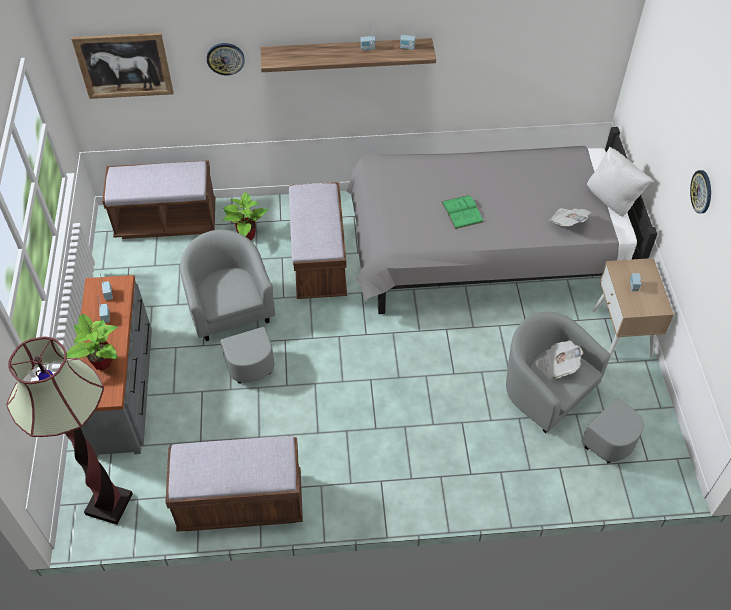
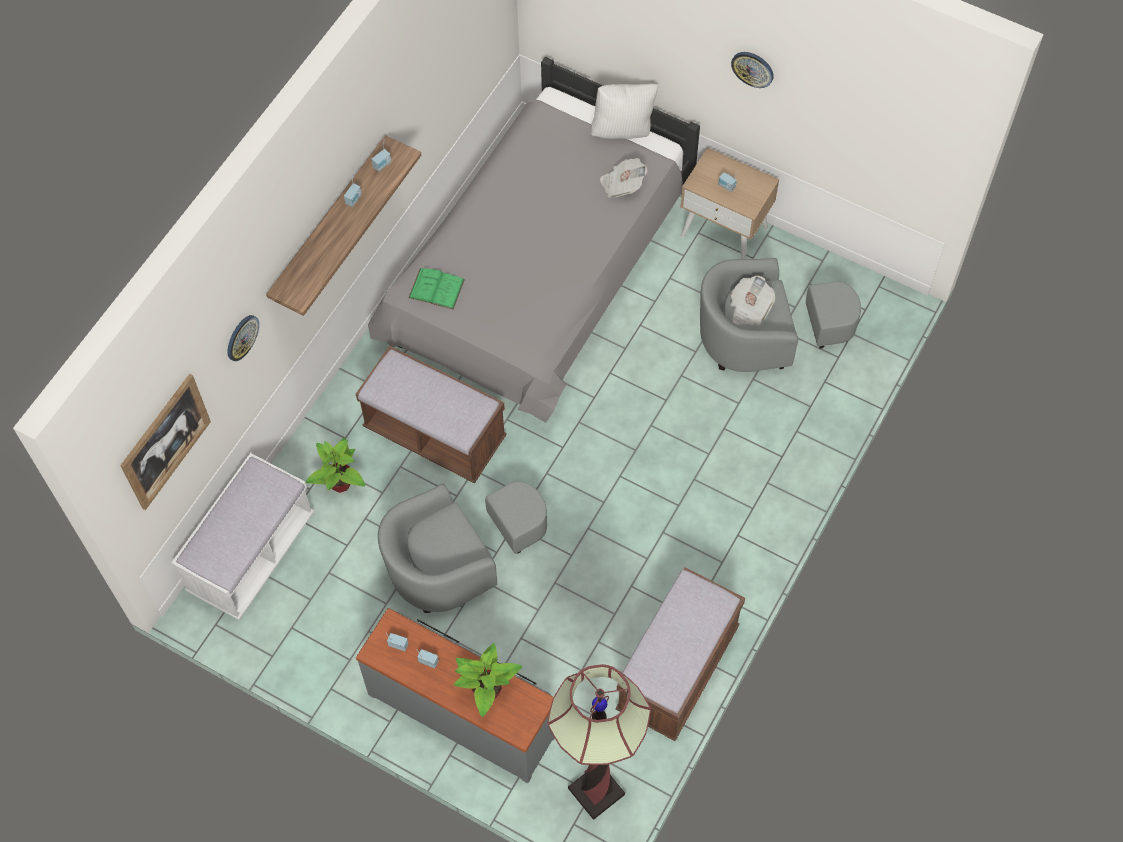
camera: 55 degrees left, 10 degrees up
brown bench [102,160,215,239] -> white bench [171,453,314,620]
grey armchair [180,230,275,383] -> grey armchair turned 45 degrees counterclockwise [378,481,547,613]
green book [441,195,484,229] -> green book moved to [409,268,465,310]

